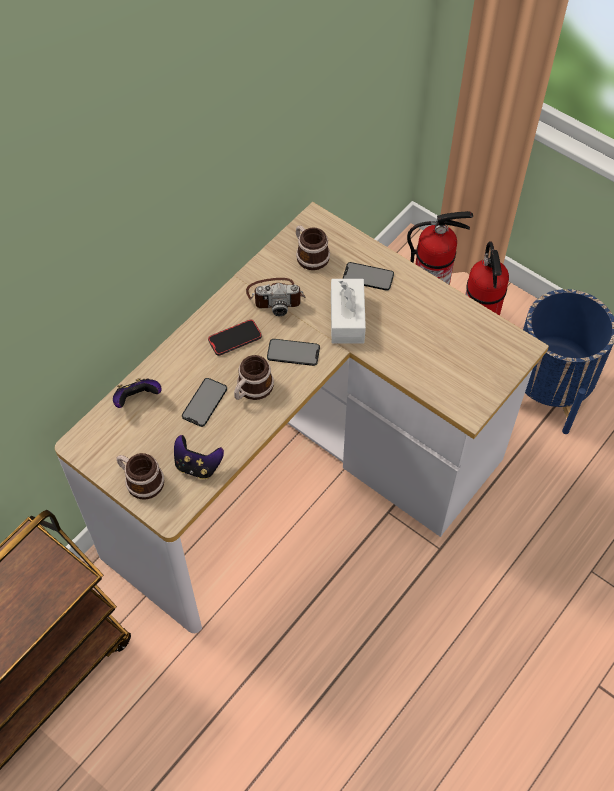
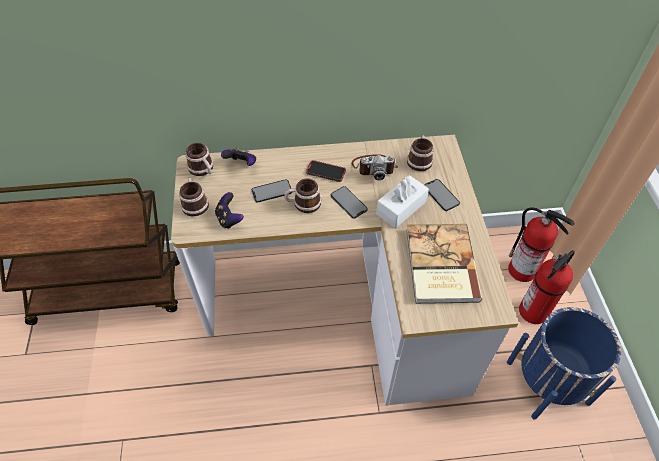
camera: 45 degrees right, 5 degrees down
camera [246,278,306,316] -> camera turned 45 degrees counterclockwise [352,154,398,180]
none -> mug [185,143,214,176]
none -> book [406,224,482,304]

